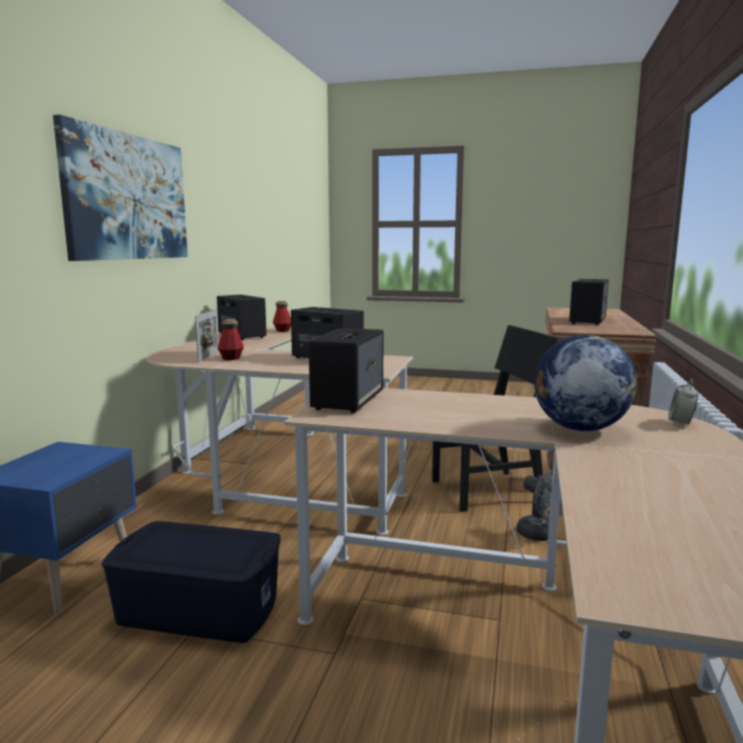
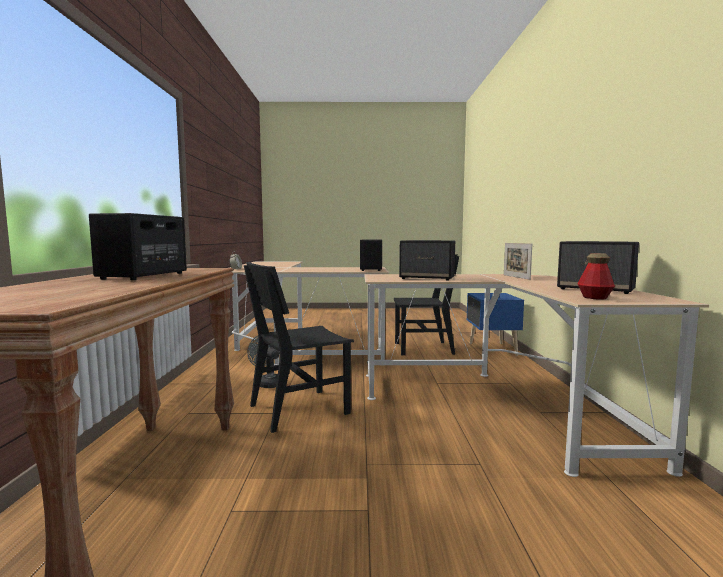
camera: 165 degrees right, 5 degrees down
picture [53,115,188,261] -> none
blue storage box [102,521,281,643] -> black chair [394,254,459,355]
bottle [217,319,244,360] -> none
globe [534,335,637,431] -> none

